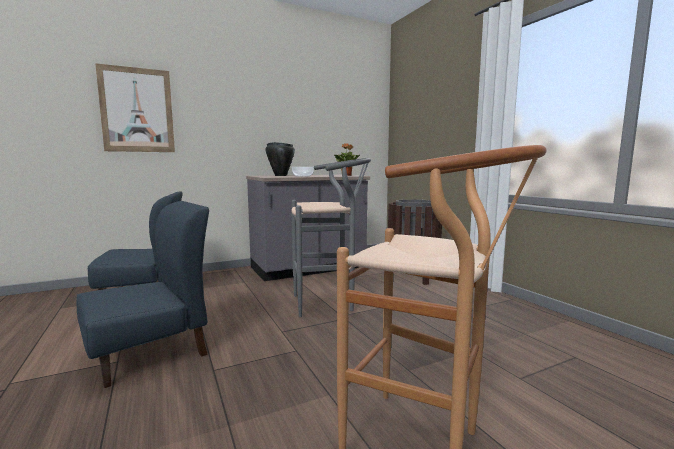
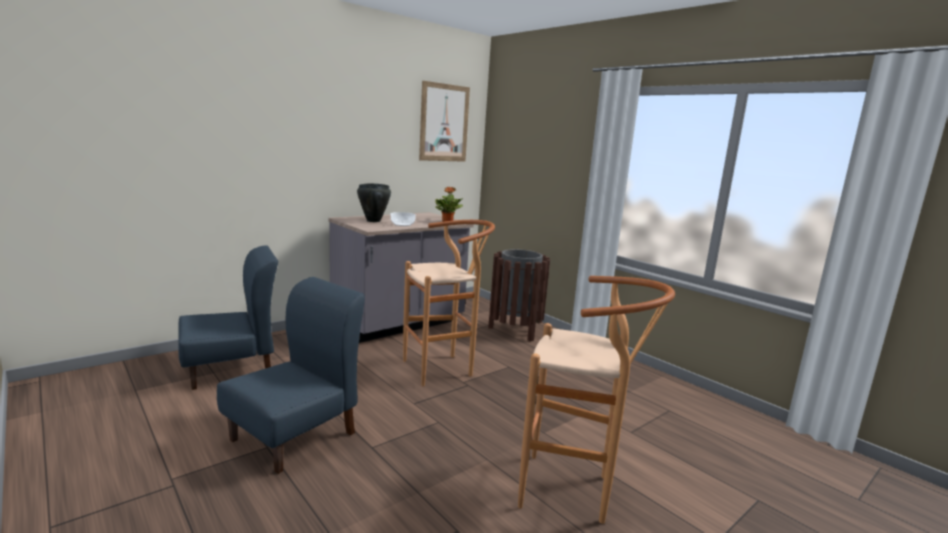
camera: 15 degrees left, 5 degrees up
picture [95,63,175,152] -> picture moved to [419,81,470,162]
grey stool [291,158,371,317] -> brown stool [403,220,495,386]

